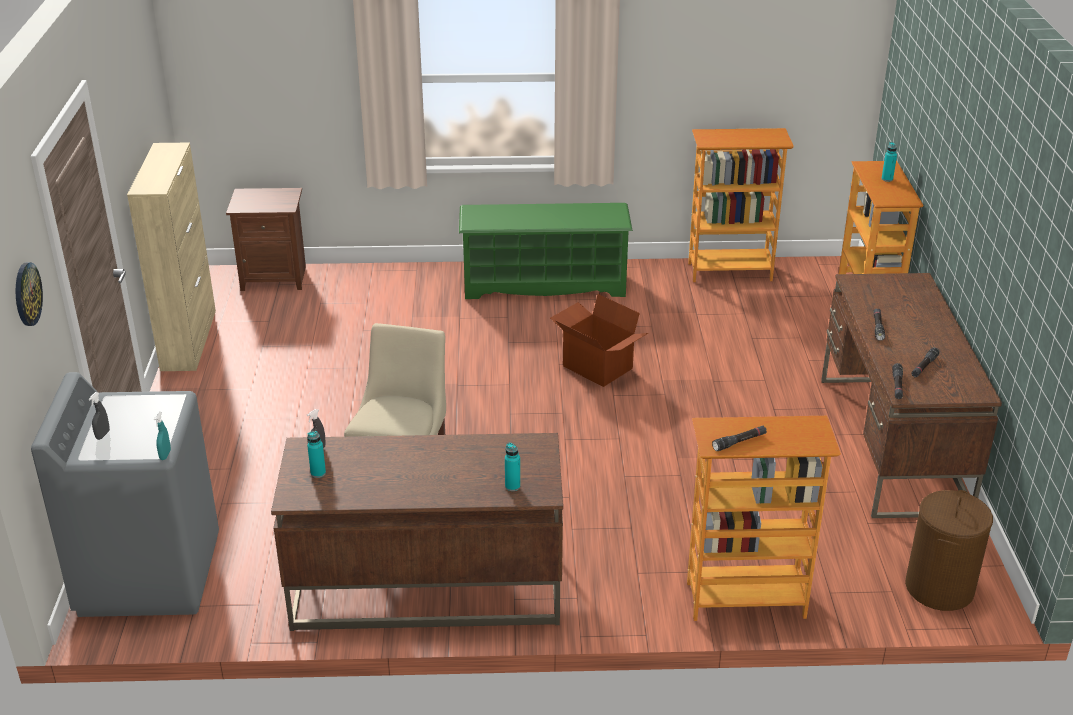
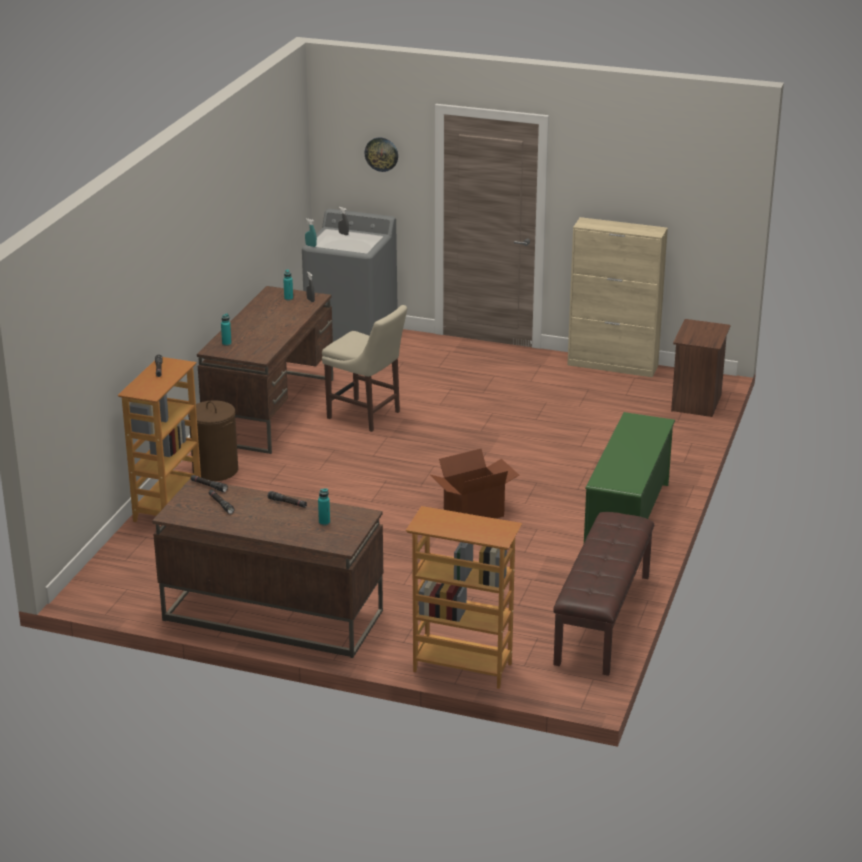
camera: 110 degrees right, 5 degrees down
bookcase [688,128,794,282] -> brown bench [553,512,654,676]
turquoise bottle [882,142,897,182] -> turquoise bottle moved to [318,489,330,526]
brown laundry basket [905,490,993,611] -> brown laundry basket moved to [188,400,238,481]

